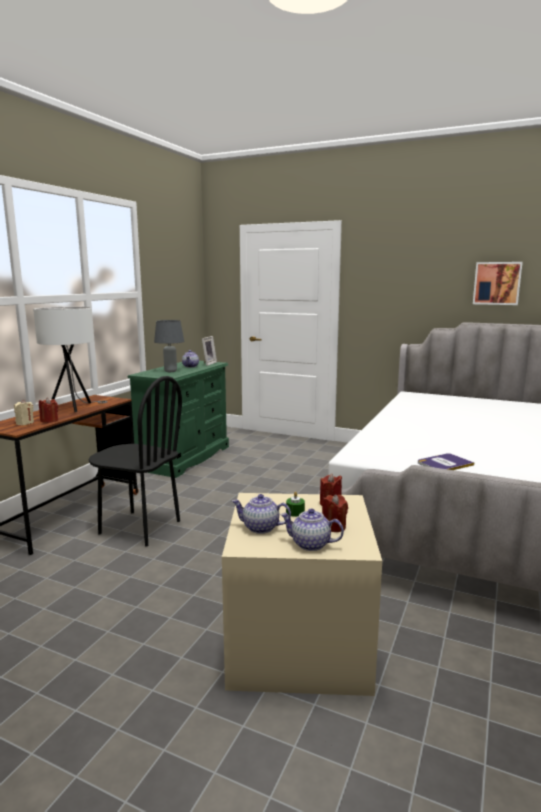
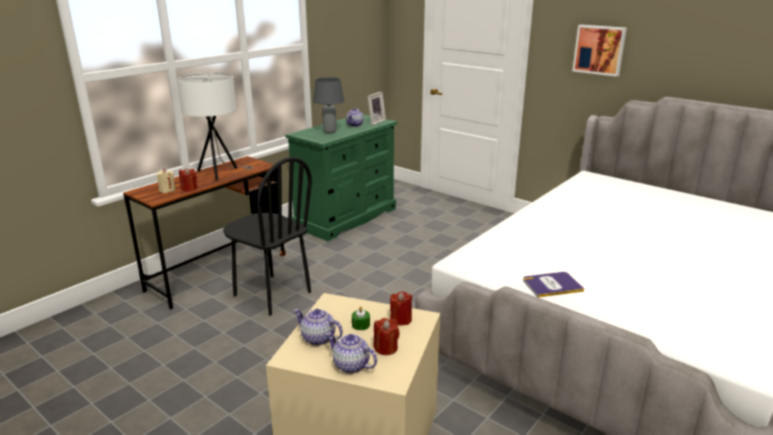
camera: 15 degrees right, 10 degrees up
picture [473,262,523,305] -> picture moved to [572,25,627,77]

